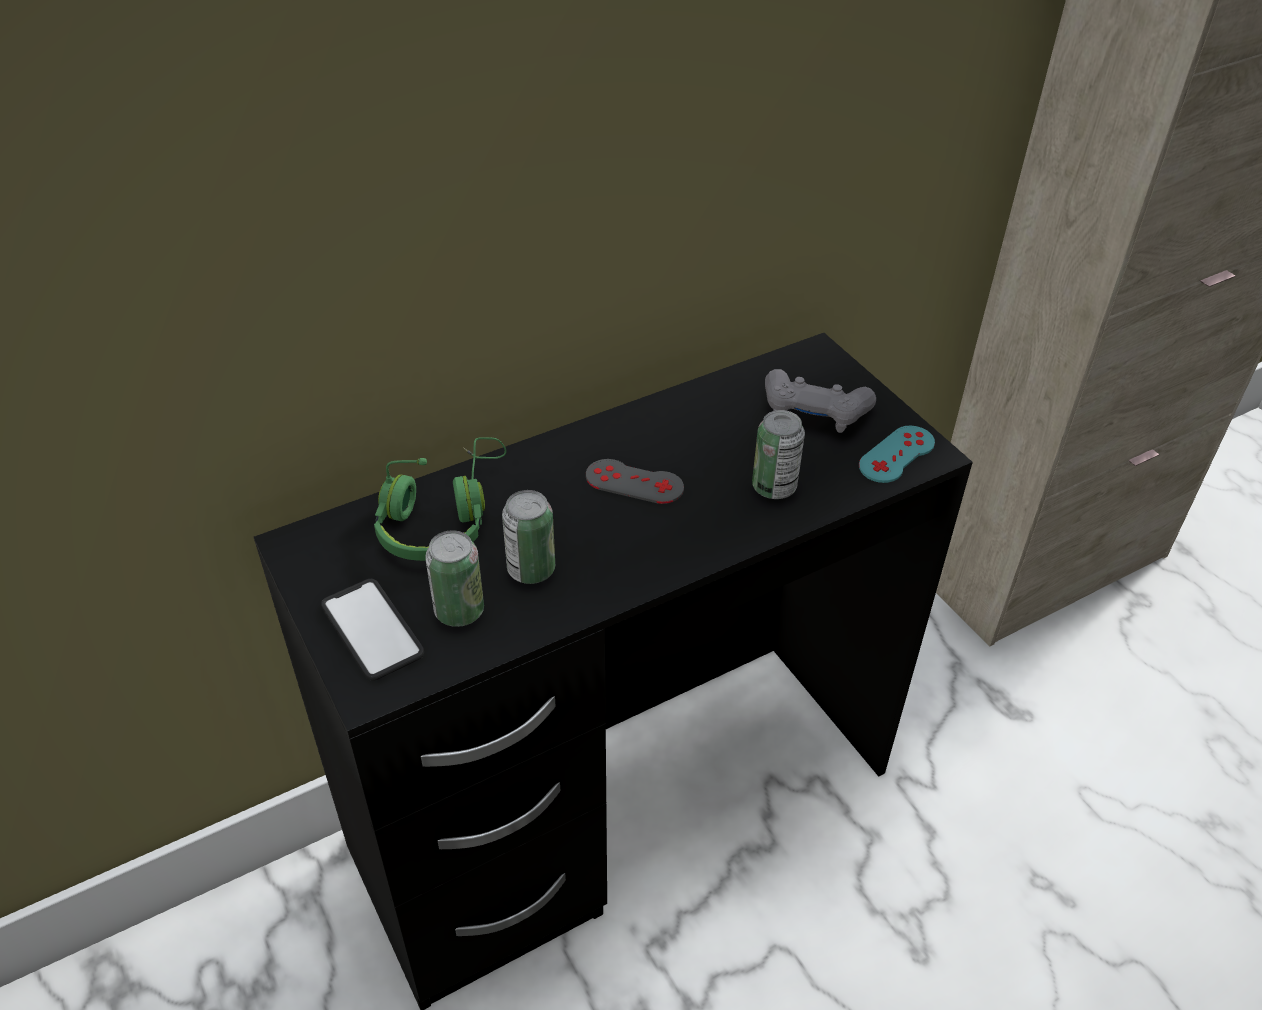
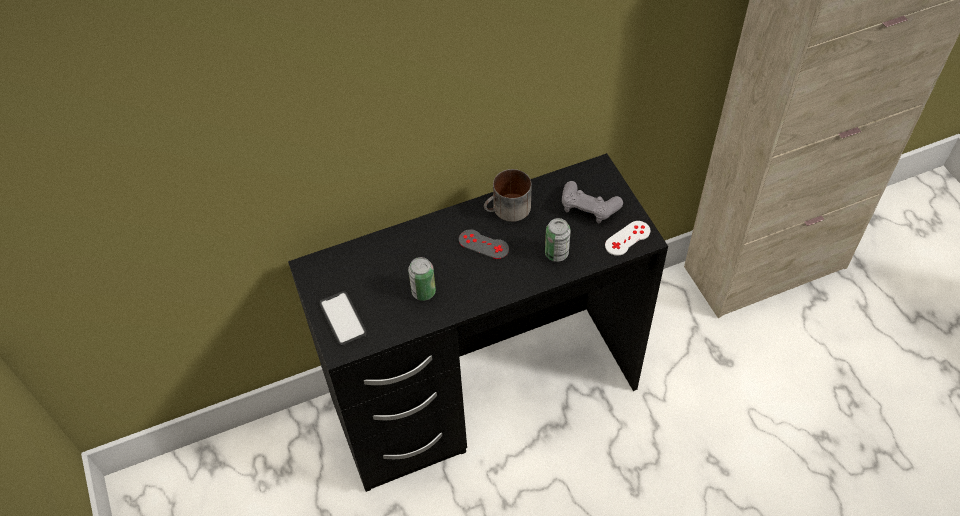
camera: 10 degrees right, 10 degrees up
green headphones [374,437,507,561] -> none
can [425,530,484,627] -> none
turquoise game controller [859,426,935,483] -> white game controller [605,221,650,256]
none -> mug [484,169,532,222]

